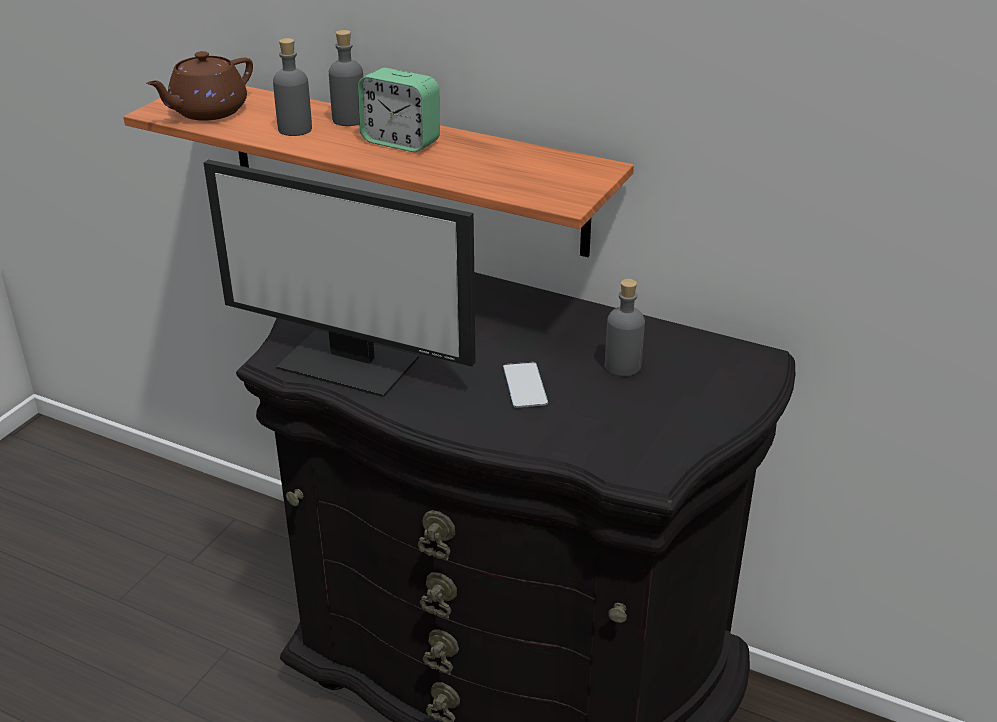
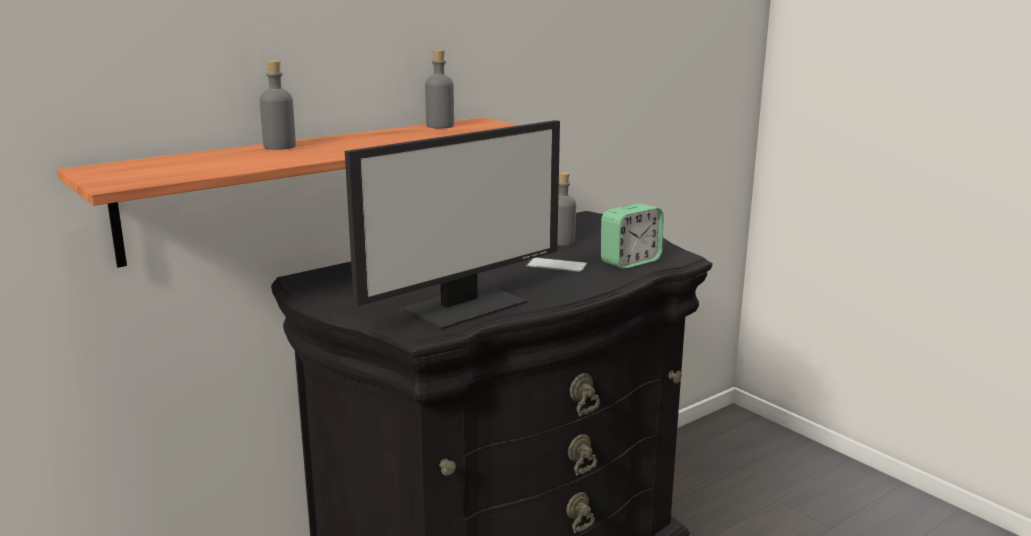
camera: 65 degrees left, 15 degrees down
brown teapot [146,51,253,121] -> none
grey bottle [273,38,312,136] -> grey bottle moved to [425,50,454,128]
alarm clock [358,68,440,152] -> alarm clock moved to [601,203,664,269]

